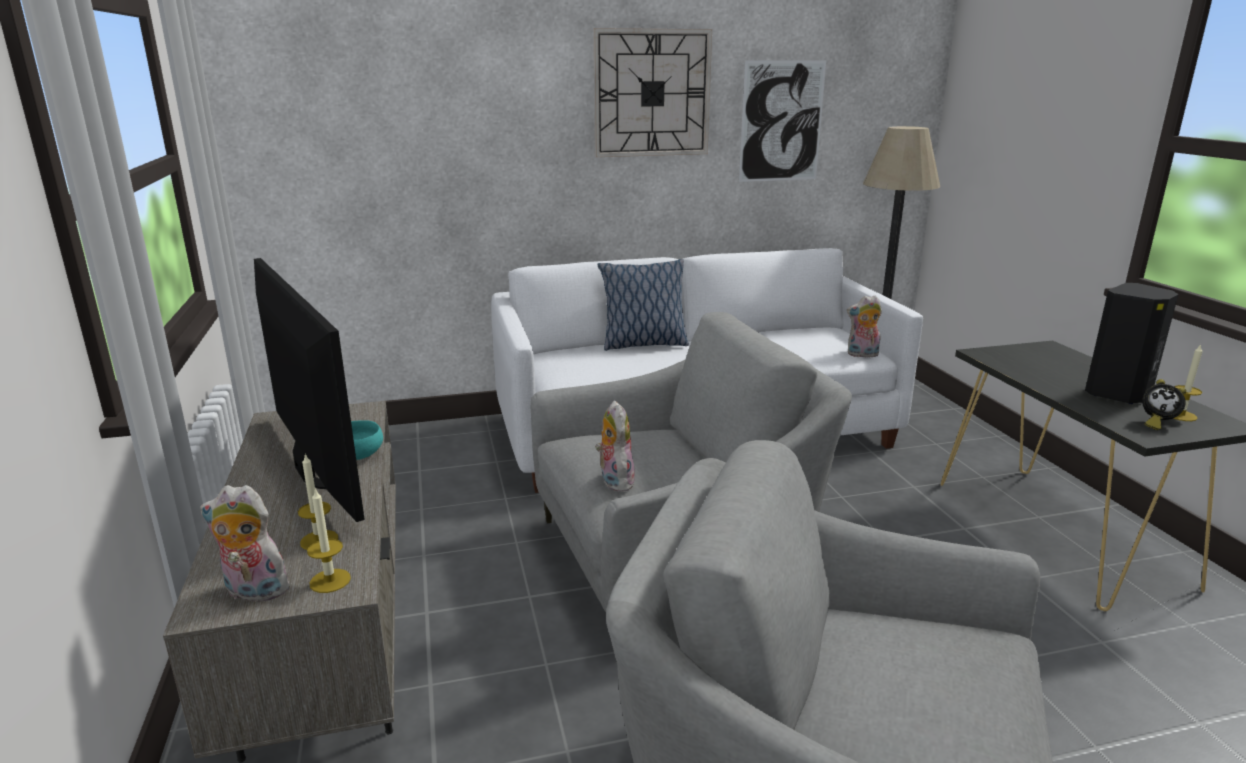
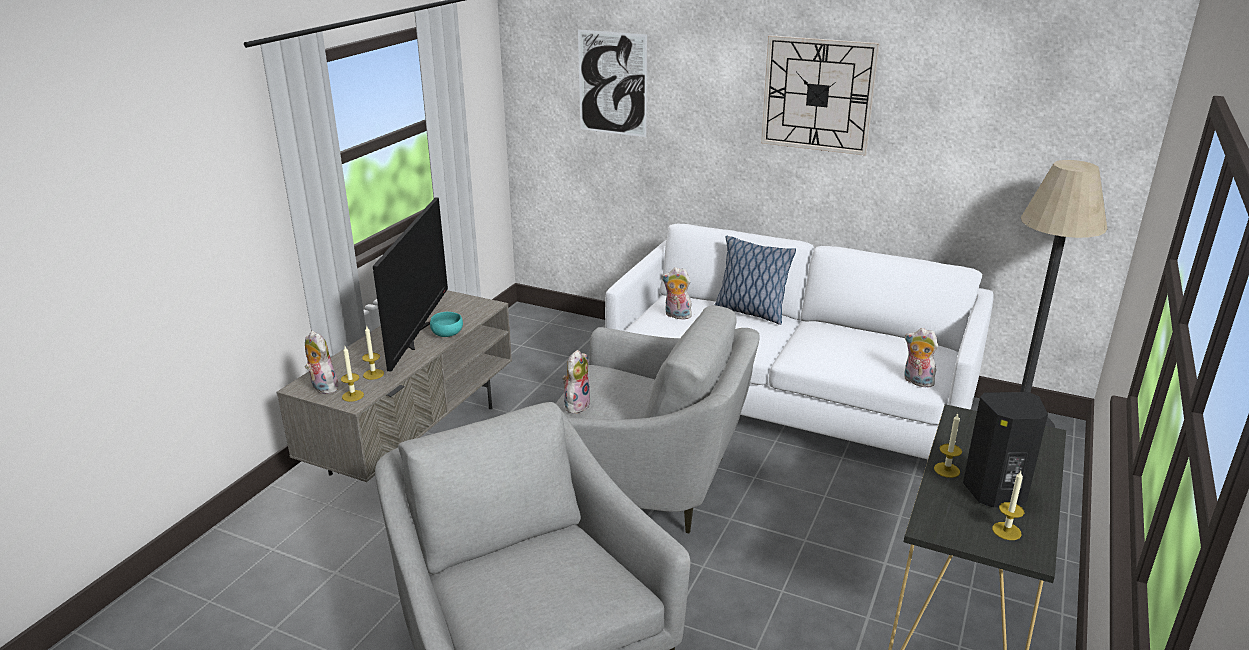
camera: 40 degrees right, 5 degrees up
picture [739,60,826,182] -> picture moved to [578,29,647,137]
alarm clock [1142,379,1186,430] -> none
none -> plush toy [662,267,692,319]
none -> candle [934,414,962,478]

